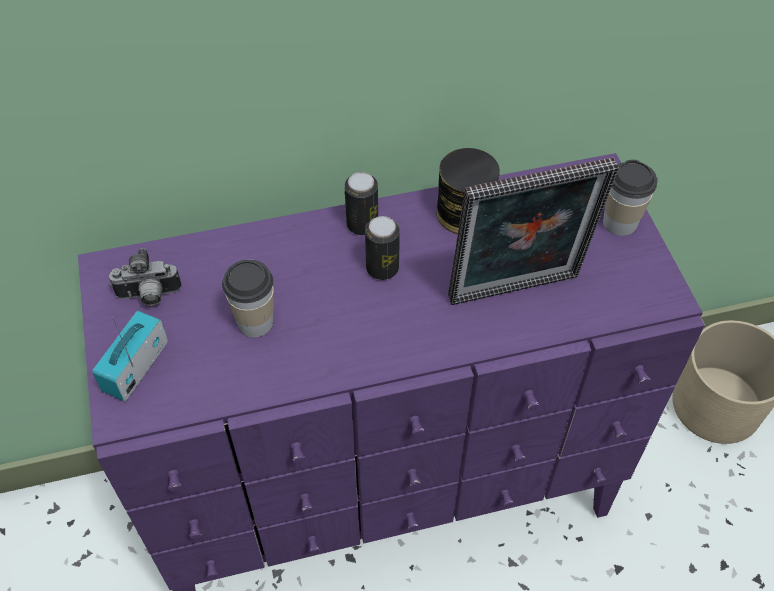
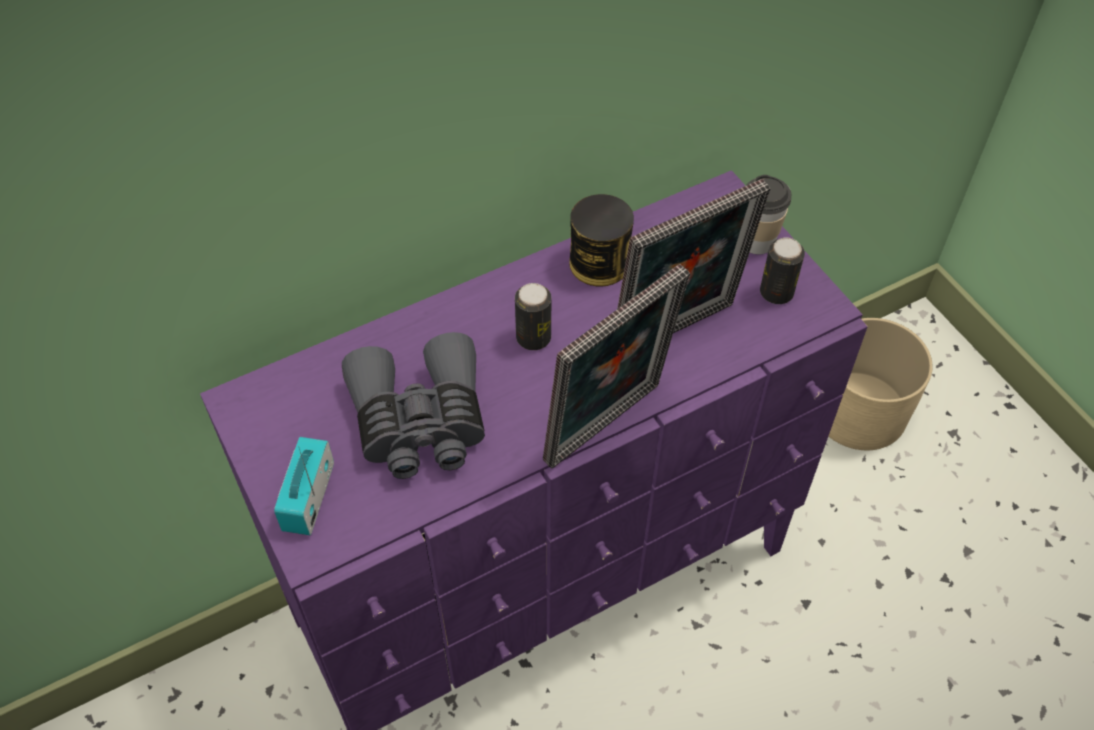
camera: 15 degrees left, 0 degrees up
camera [109,248,182,306] -> none
cup [222,259,274,337] -> grey binoculars [342,332,485,479]
can [344,172,378,235] -> can moved to [760,237,805,304]
none -> picture frame [543,264,690,469]

